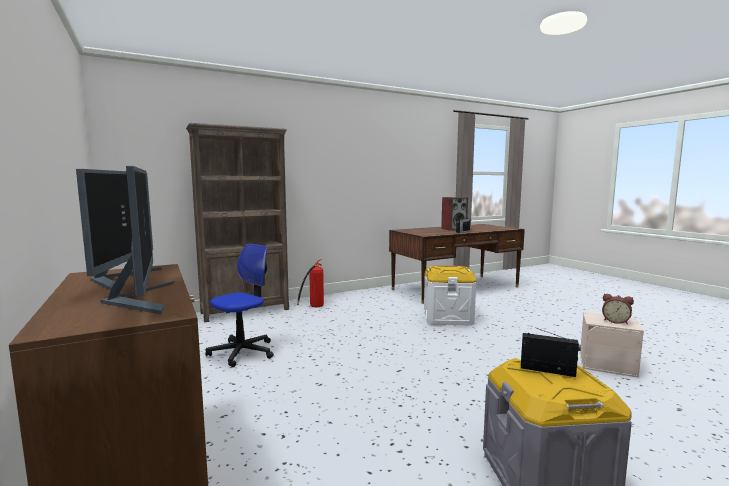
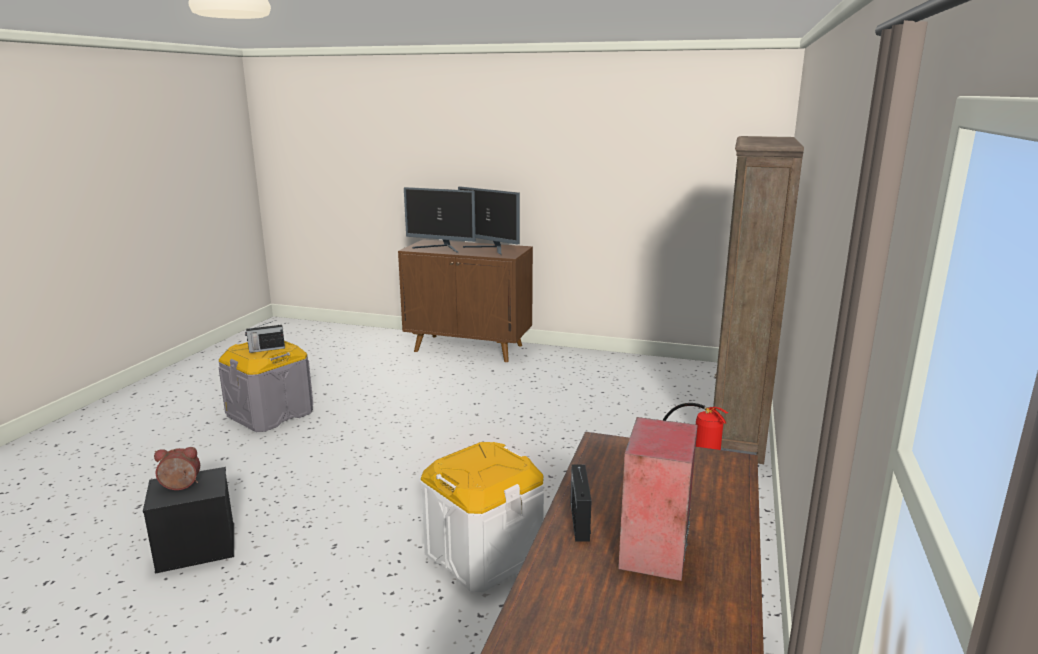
camera: 135 degrees right, 10 degrees up
office chair [205,244,274,367] -> none
beige storage box [580,312,644,378] -> black storage box [143,467,234,574]

